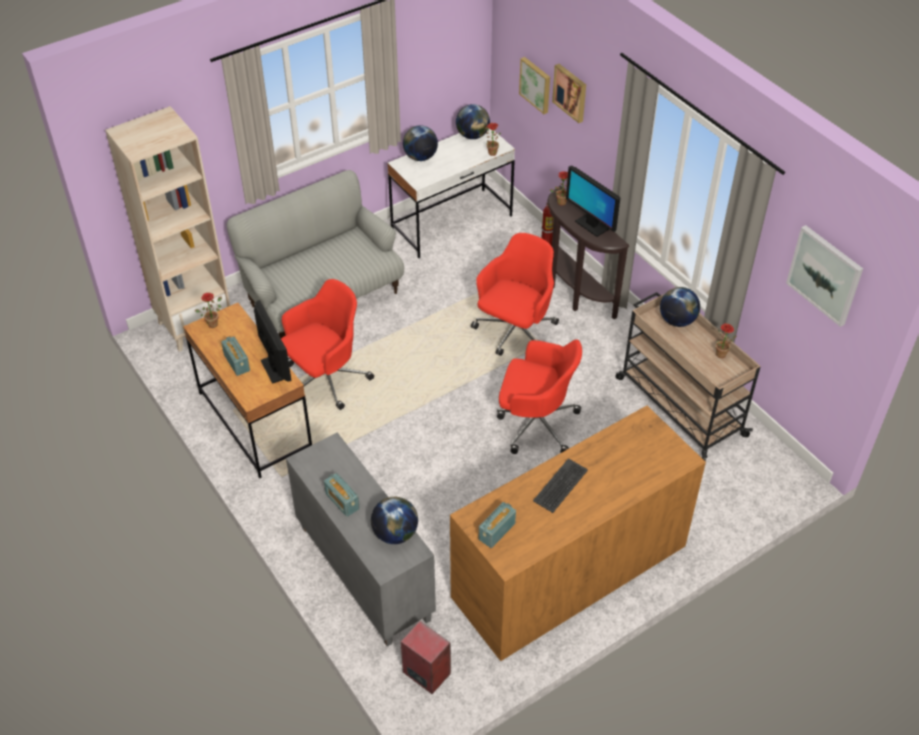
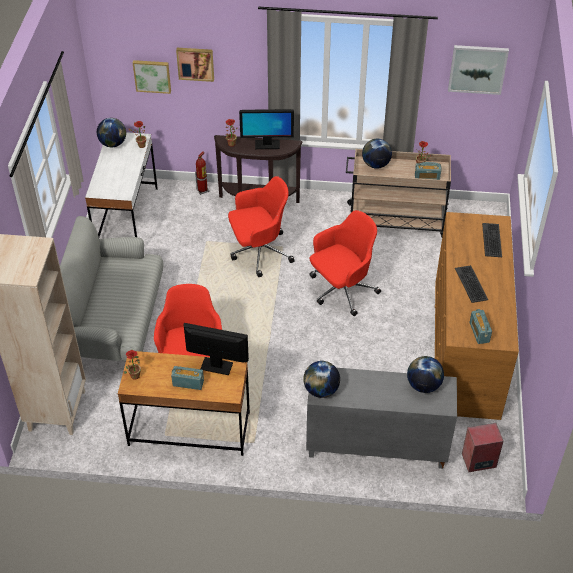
camera: 50 degrees left, 0 degrees up
radio [324,473,360,517] -> radio moved to [415,162,441,180]
globe [403,125,438,161] -> globe moved to [303,361,340,398]
red office chair [471,233,559,356] -> red office chair turned 90 degrees clockwise [228,176,295,277]
none -> keyboard [482,223,502,257]

